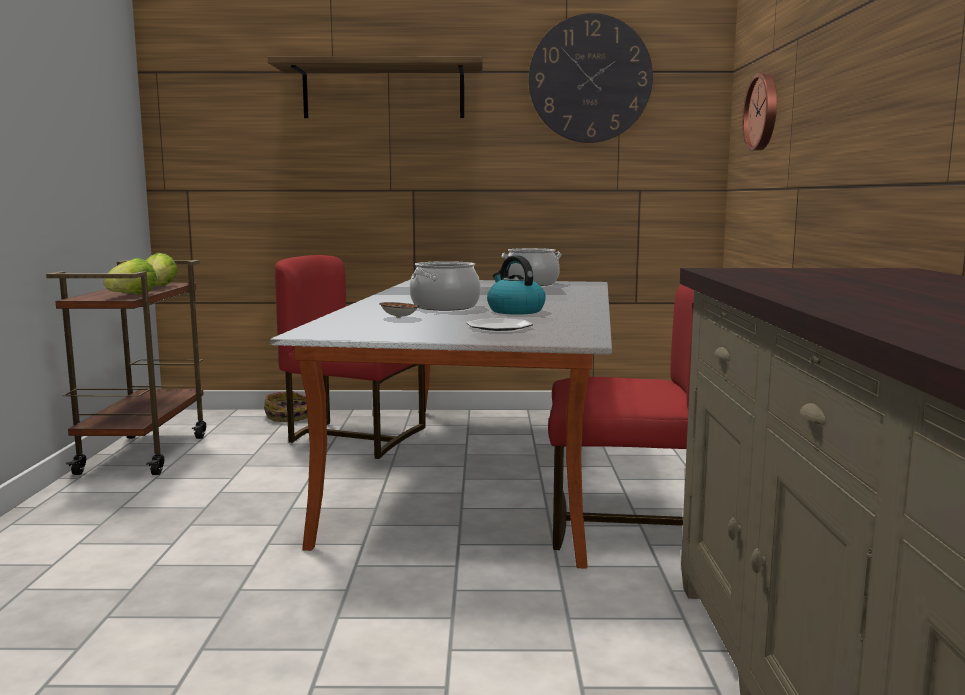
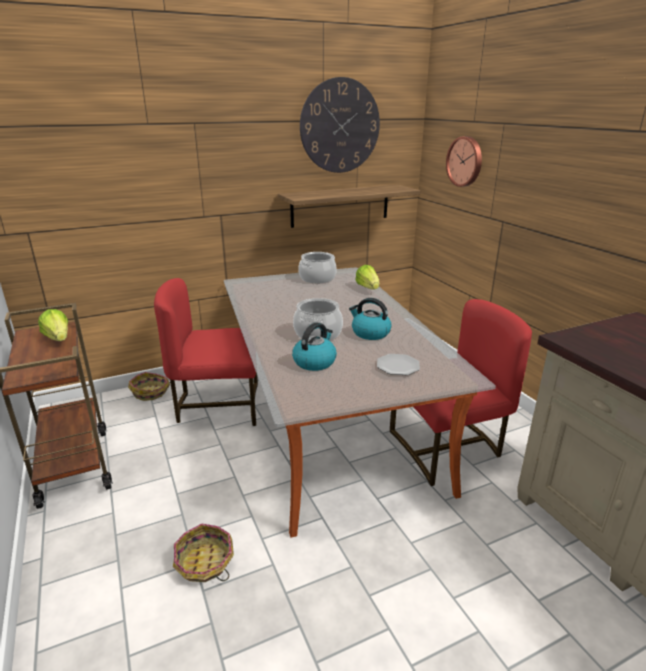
camera: 25 degrees left, 15 degrees up
lettuce [104,258,157,294] -> lettuce moved to [355,265,379,289]
shelf [268,56,483,118] -> shelf moved to [278,184,421,228]
bowl [379,302,419,318] -> kettle [292,322,337,371]
none -> basket [173,523,234,582]

